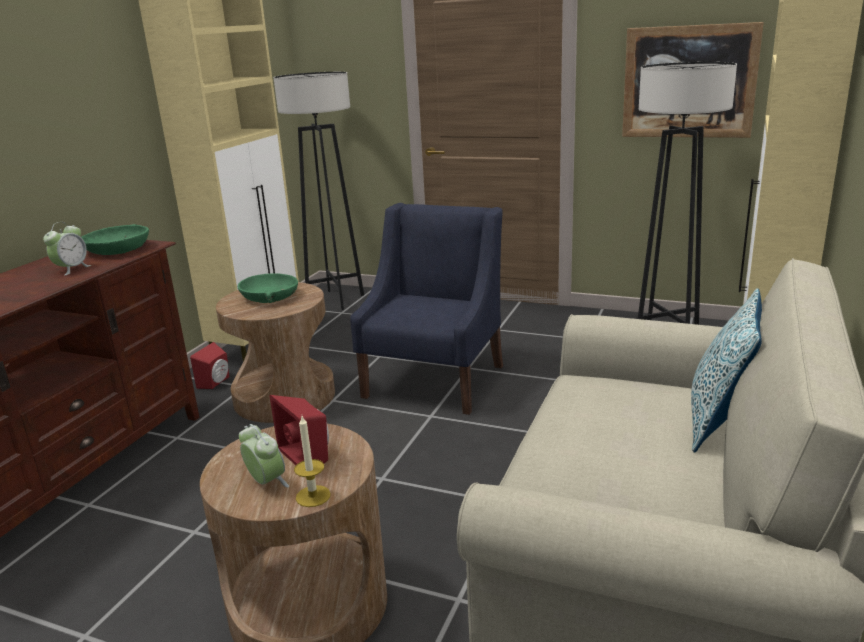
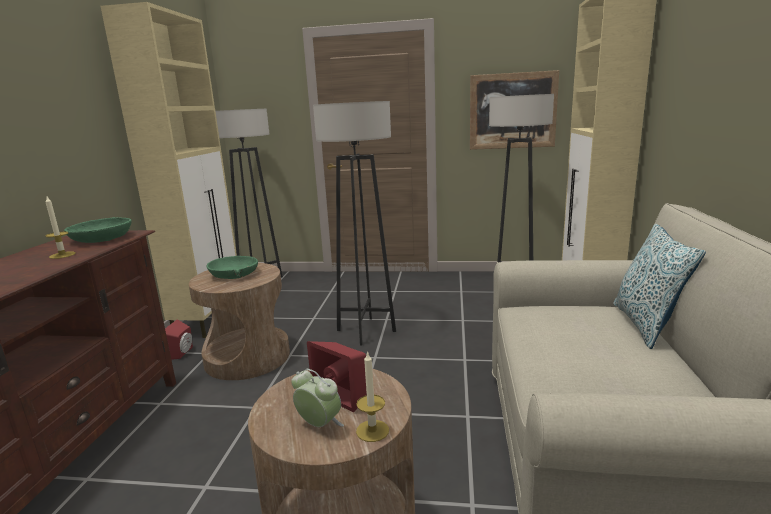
camera: 15 degrees left, 5 degrees down
alarm clock [43,222,91,276] -> candle [45,197,76,259]
blue armchair [350,203,503,415] -> grey floor lamp [313,101,396,346]

